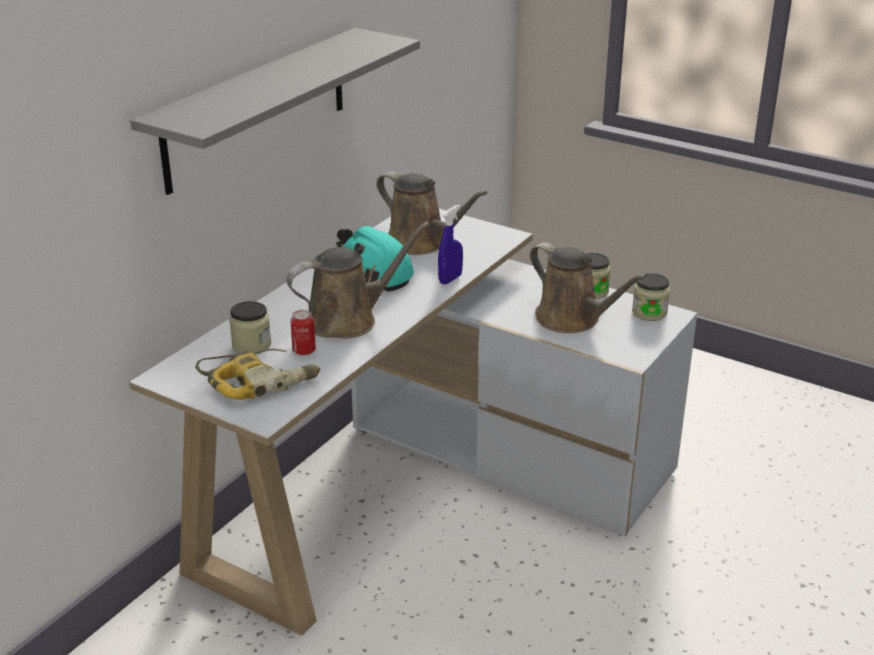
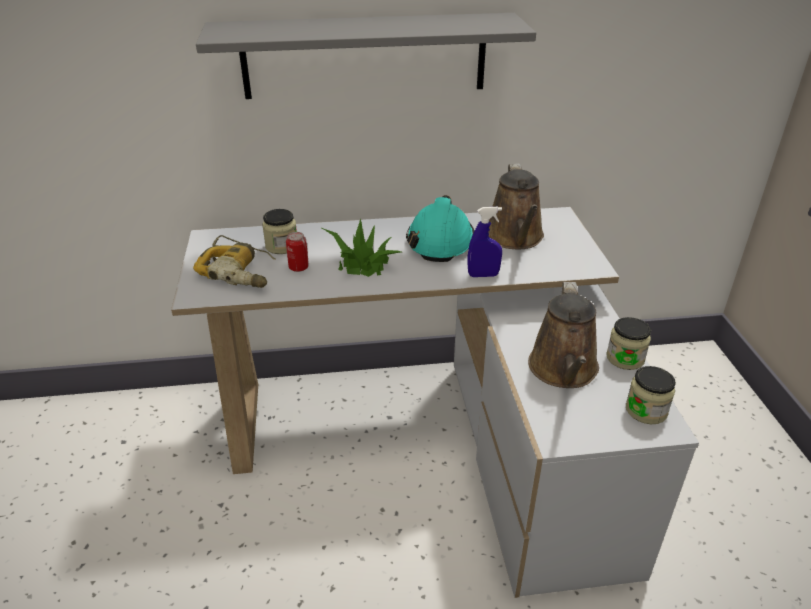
camera: 50 degrees right, 5 degrees up
brown watering can [287,222,430,338] -> potted plant [320,219,401,277]

